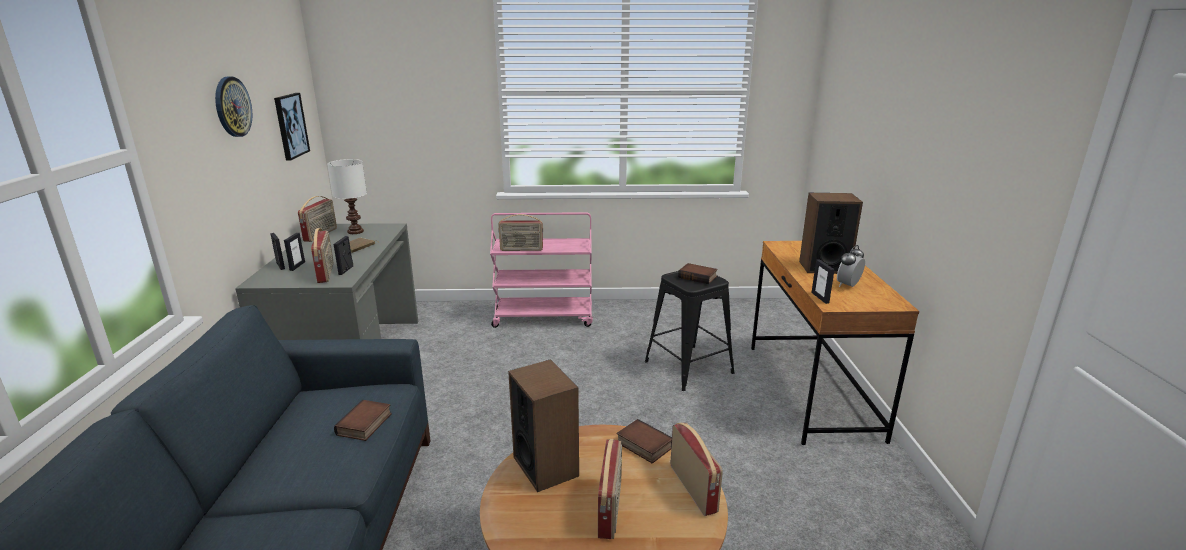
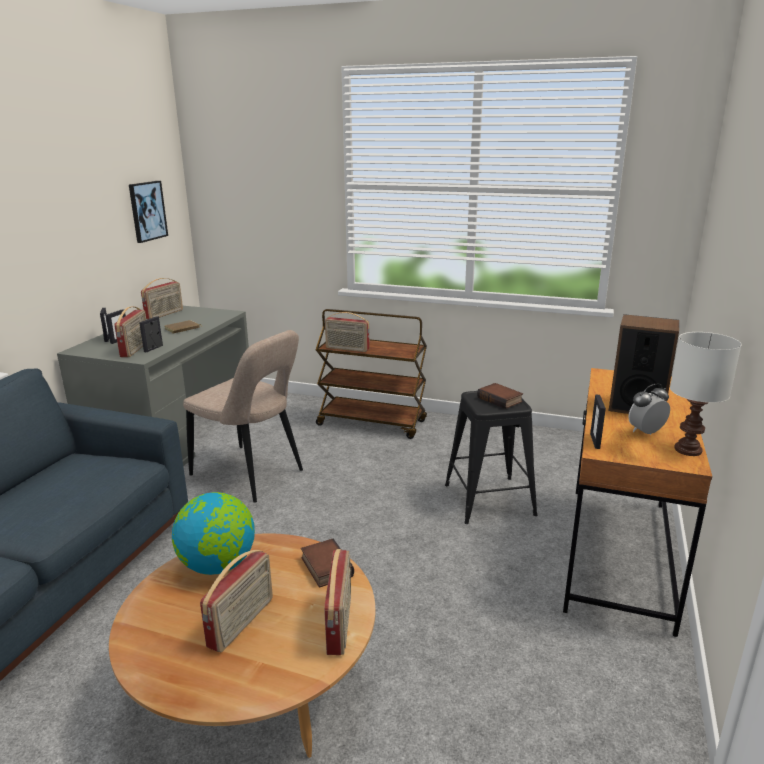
camera: 20 degrees right, 0 degrees up
wall clock [215,76,253,137] -> none
white table lamp [327,159,367,234] -> white table lamp moved to [670,332,742,456]
book [334,400,392,441] -> none
pink cart [490,212,593,328] -> brown cart [316,309,427,439]
speaker [508,359,579,492] -> globe [172,492,255,575]
none -> beige chair [183,330,303,503]

